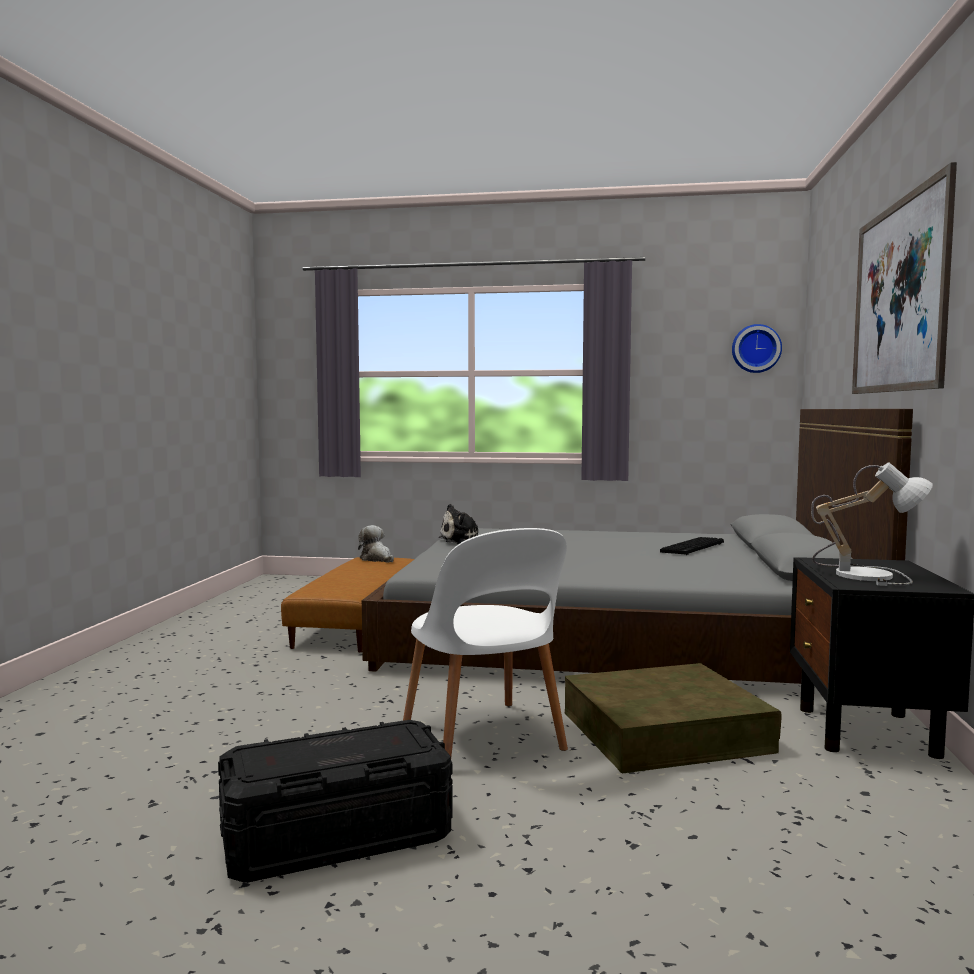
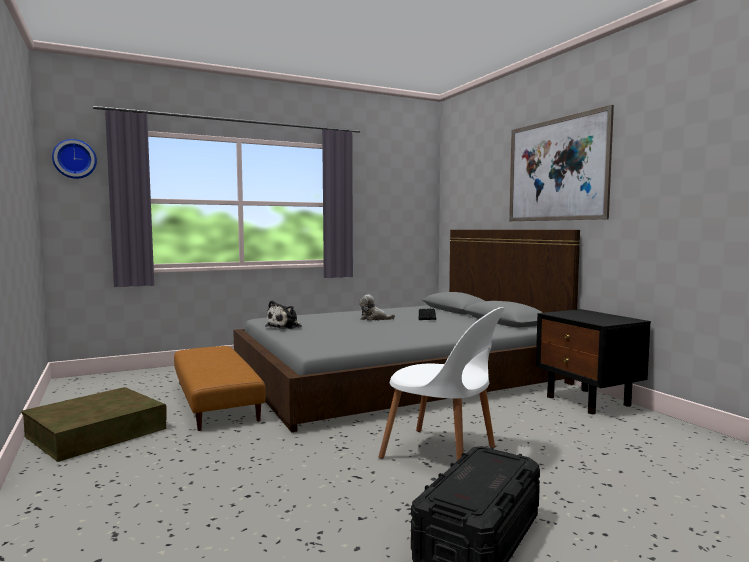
camera: 35 degrees left, 0 degrees up
plush toy [358,525,394,562] -> plush toy moved to [359,295,395,321]
brown storage box [565,663,782,774] -> brown storage box moved to [21,387,167,462]
wall clock [732,324,782,373] -> wall clock moved to [52,139,97,179]
table lamp [811,462,933,586] -> none

